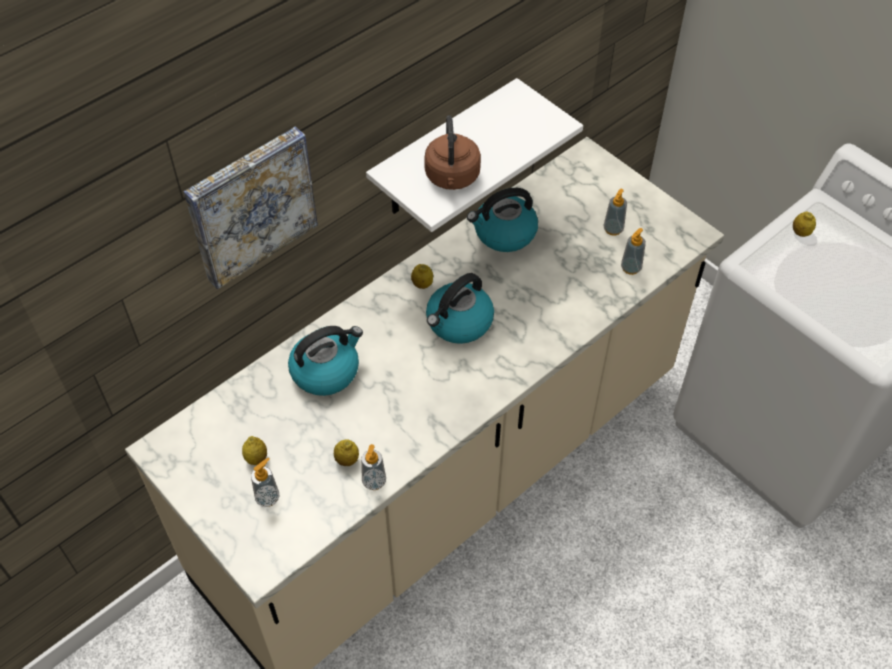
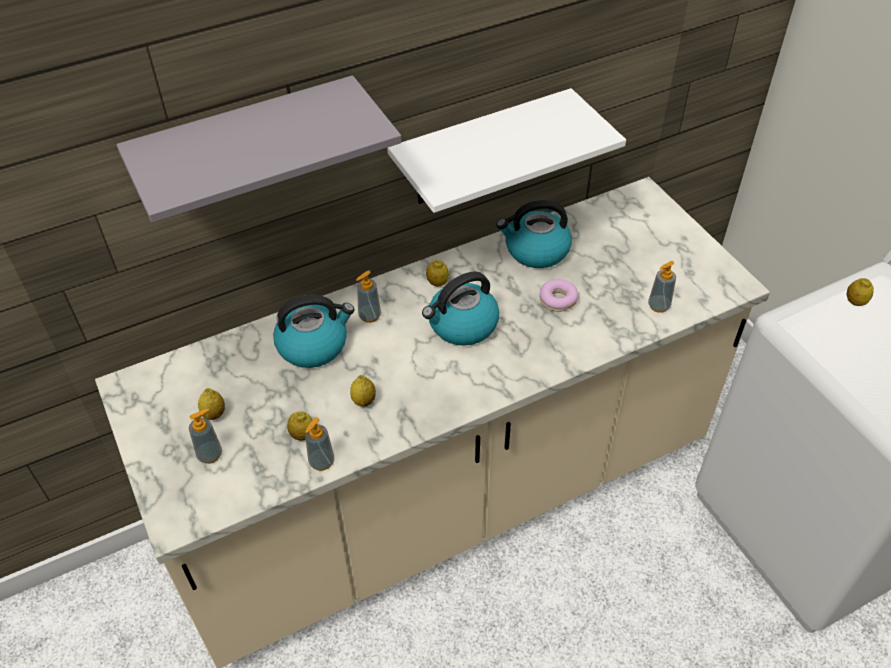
camera: 15 degrees right, 5 degrees down
picture [184,127,318,289] -> grey shelf [116,75,402,223]
brown kettle [424,115,481,190] -> none
soap dispenser [603,189,627,236] -> soap dispenser moved to [356,270,381,323]
none -> lemon [350,375,376,407]
none -> donut [540,279,578,312]

